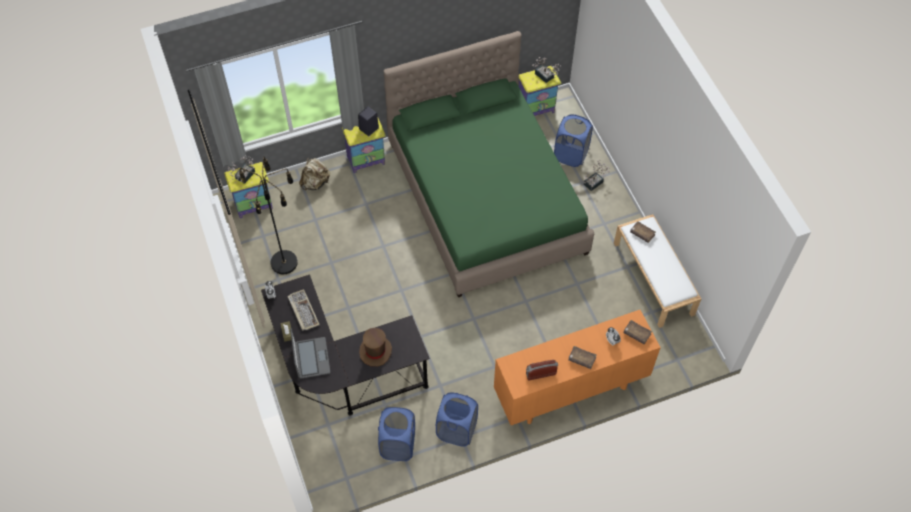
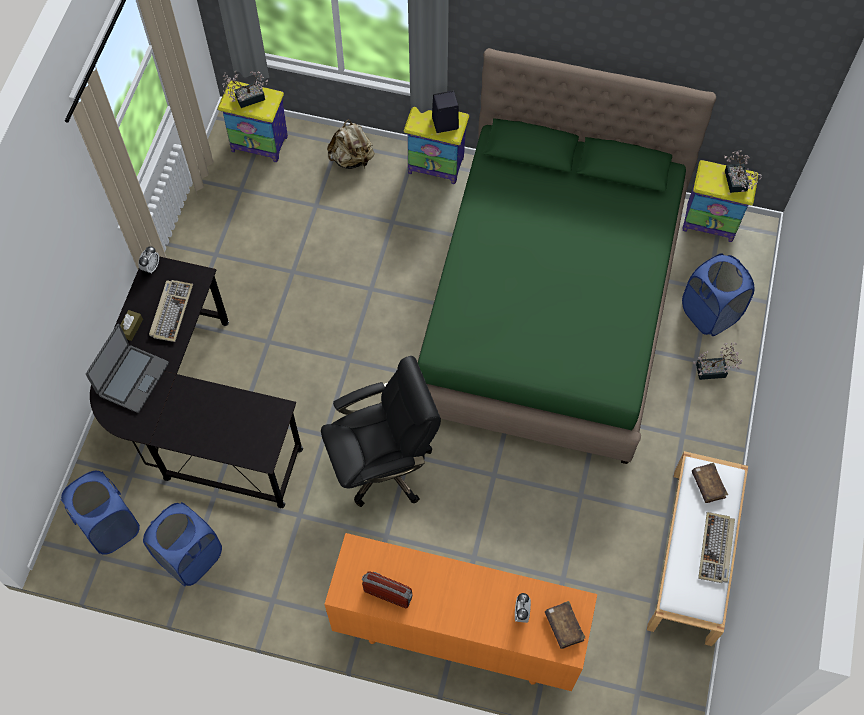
camera: 35 degrees right, 5 degrees up
floor lamp [239,156,298,274] -> none
brown hat [359,328,392,367] -> none
blue laundry basket [436,392,478,447] -> blue laundry basket moved to [61,471,140,555]
brown book [569,346,597,369] -> none
none -> black office chair [321,356,441,507]
none -> keyboard [698,512,735,583]

